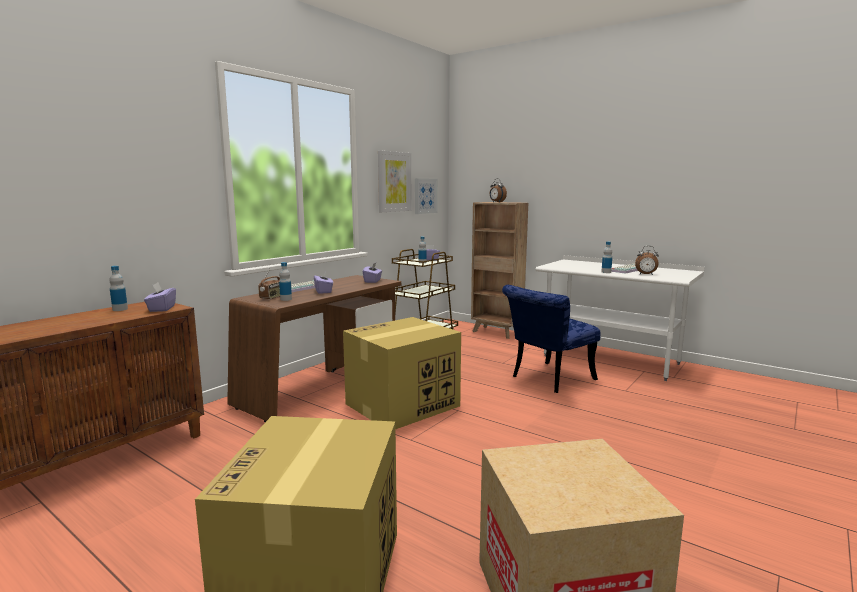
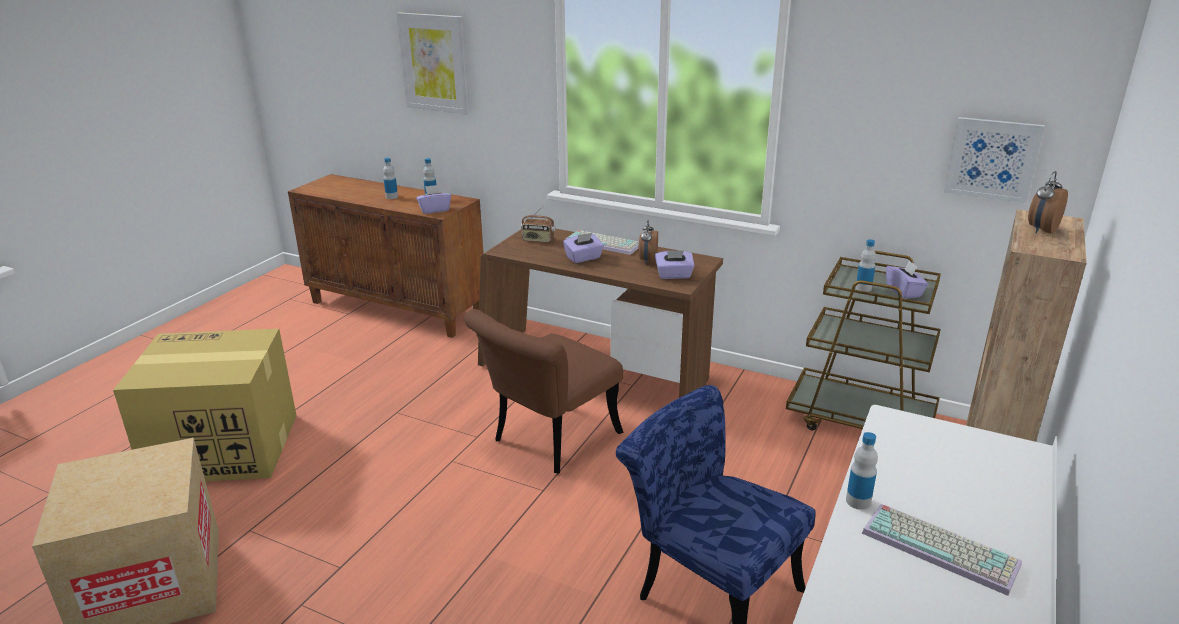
camera: 80 degrees right, 15 degrees up
bottle [279,262,292,301] -> bottle moved to [383,158,398,199]
cardboard box [343,317,461,429] -> brown chair [464,309,623,473]
picture [378,150,412,212] -> picture moved to [396,12,470,115]
alarm clock [635,246,659,275] -> alarm clock moved to [638,220,658,264]

